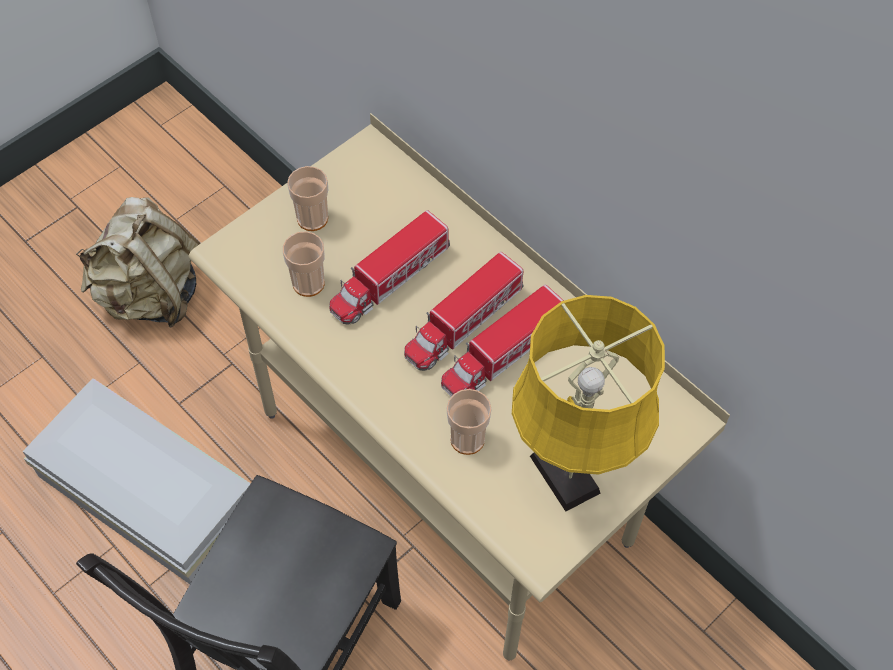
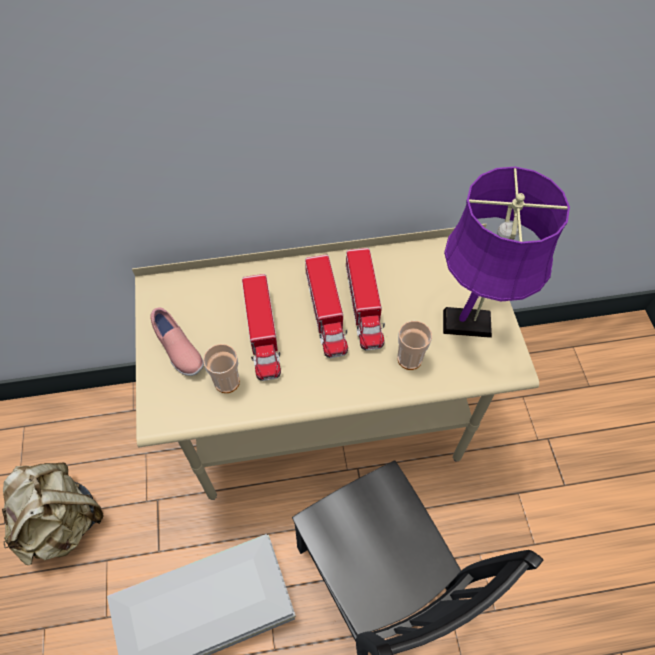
camera: 55 degrees left, 0 degrees up
cup [287,166,328,231] -> pink shoe [150,308,204,376]
yellow table lamp [512,295,665,512] -> purple table lamp [443,167,570,338]

